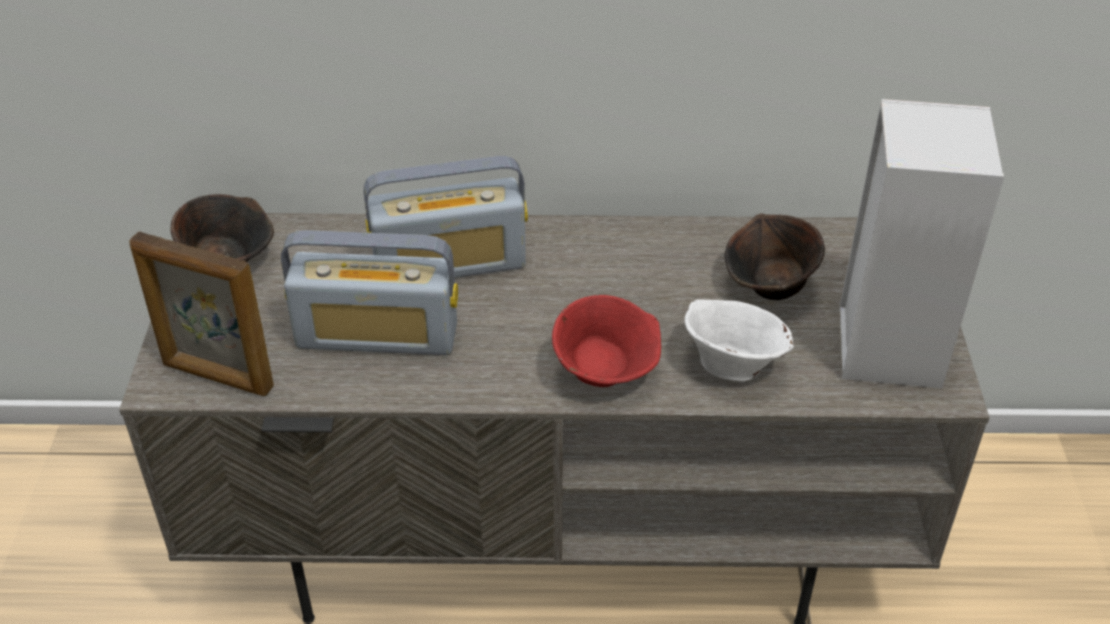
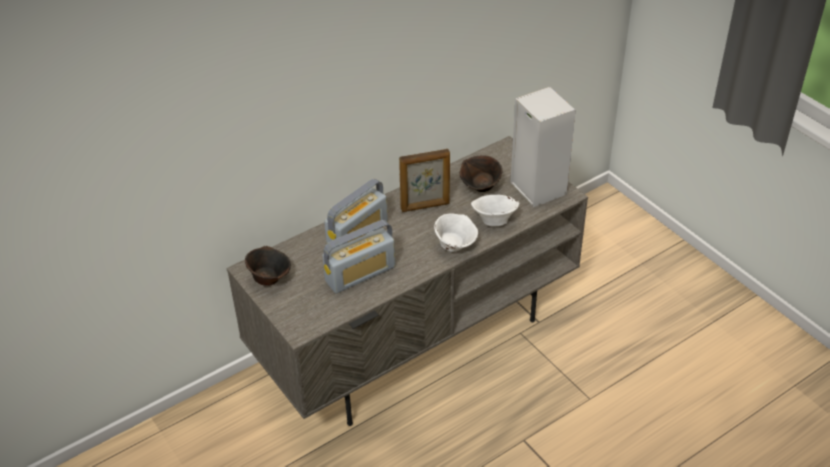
camera: 35 degrees left, 0 degrees up
picture frame [129,231,274,396] -> picture frame moved to [399,149,450,212]
red bowl [552,295,661,387] -> white bowl [434,213,478,252]

